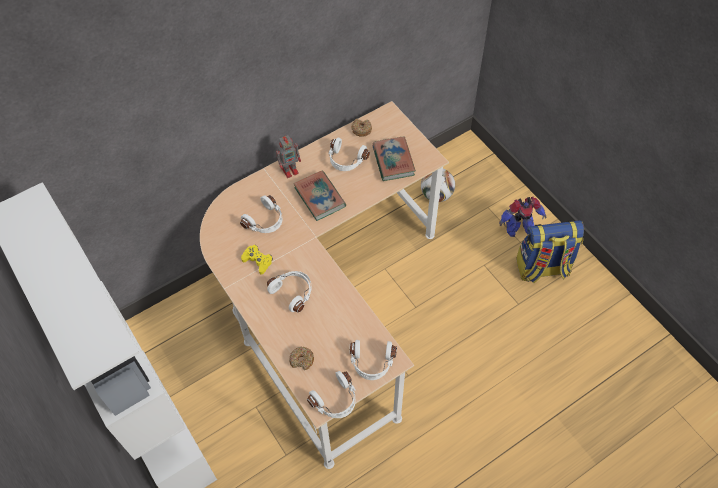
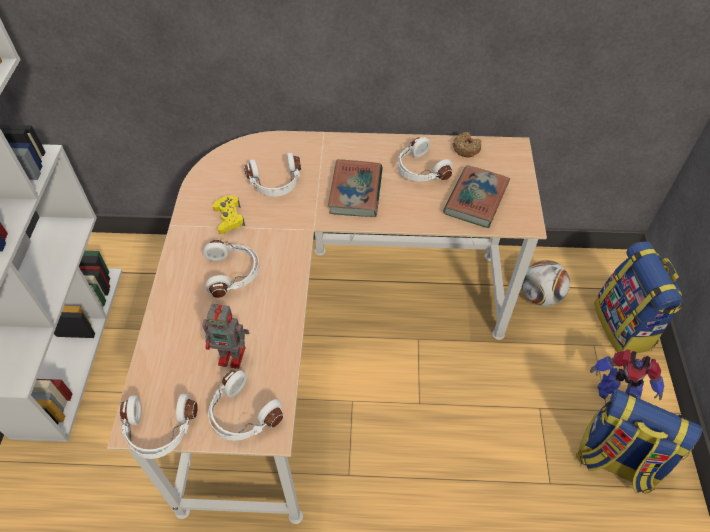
camera: 35 degrees right, 5 degrees down
toy robot [276,135,301,178] -> toy robot moved to [202,304,249,369]
donut [289,347,314,370] -> none
none -> backpack [594,242,682,354]

